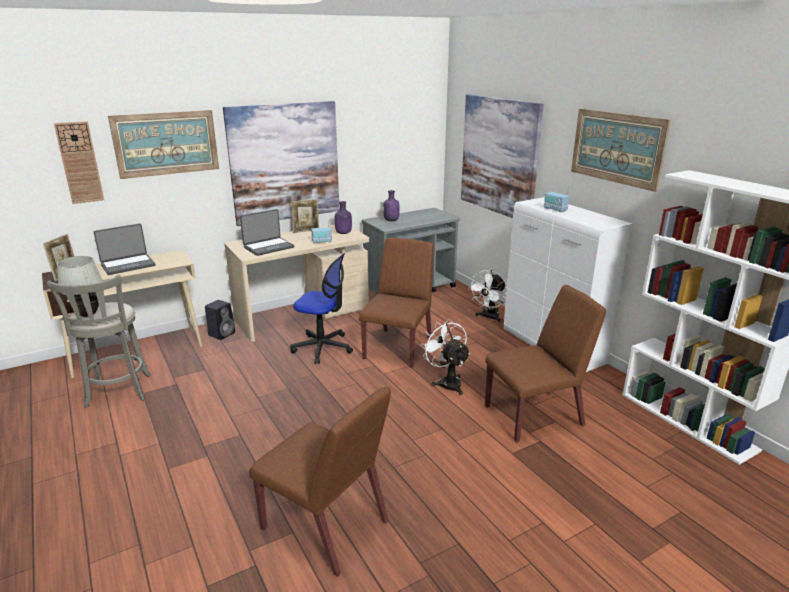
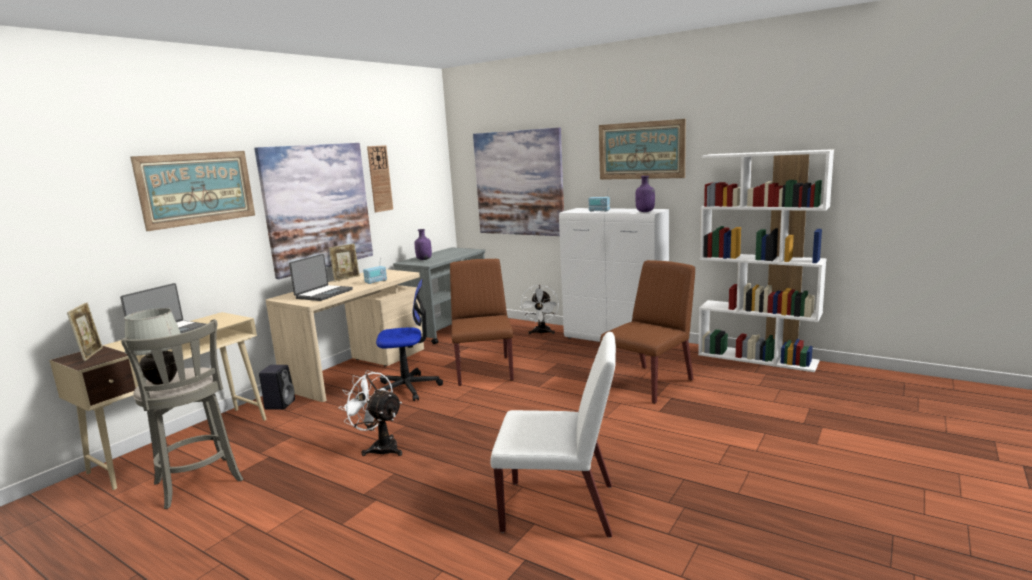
camera: 25 degrees left, 10 degrees down
wall clock [54,121,104,204] -> wall clock moved to [367,145,393,212]
brown chair [249,386,391,577] -> white chair [490,332,616,538]
purple bottle [335,201,352,234] -> purple bottle moved to [635,176,655,212]
white fan [420,319,470,395] -> white fan moved to [339,370,402,456]

